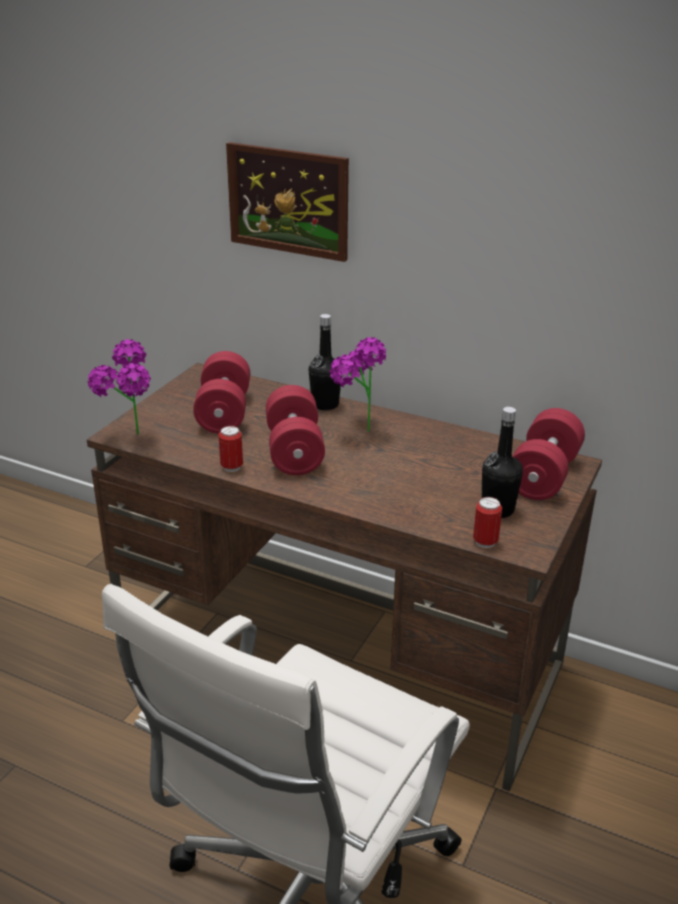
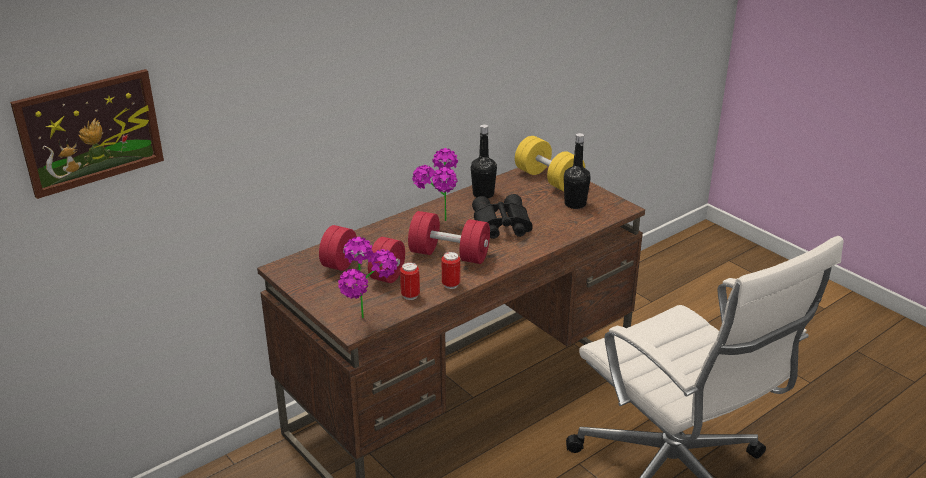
camera: 65 degrees left, 0 degrees up
picture [226,142,349,262] -> picture moved to [10,69,164,199]
black bottle [309,314,342,410] -> black bottle moved to [471,124,497,198]
can [473,497,502,548] -> can moved to [400,262,420,300]
red dumbbell [512,408,585,500] -> yellow dumbbell [515,136,585,191]
none -> black binoculars [472,194,533,239]

